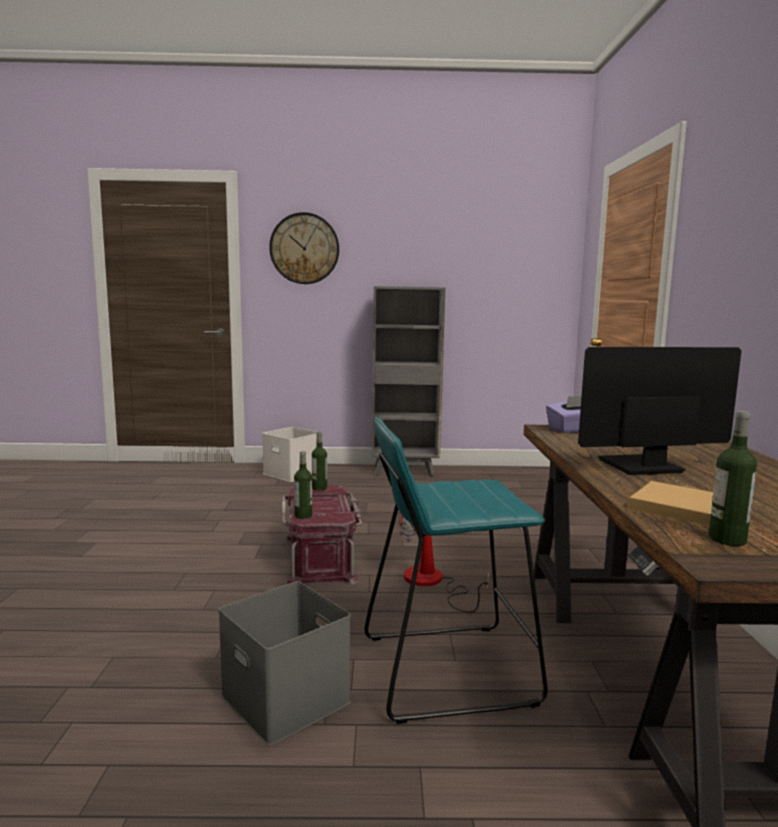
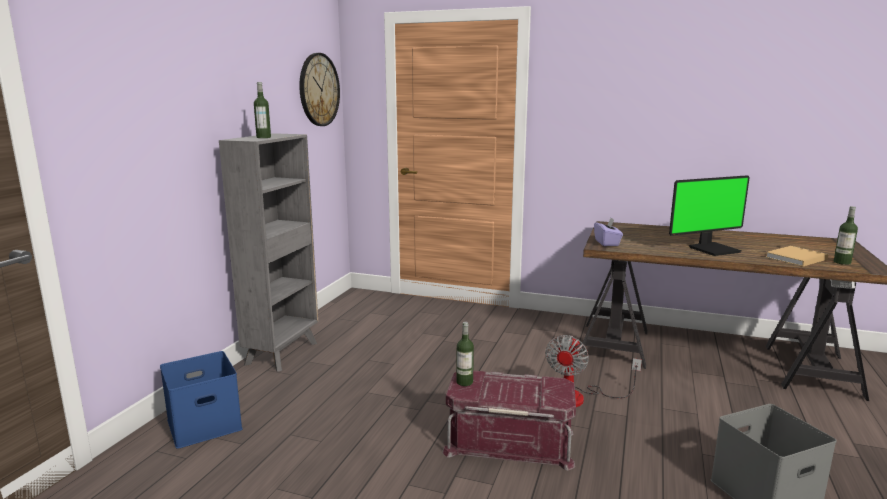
camera: 70 degrees left, 5 degrees up
white storage box [262,427,317,482] -> blue storage box [160,351,243,449]
wall clock [269,212,339,284] -> wall clock moved to [299,53,340,126]
bottle [294,451,312,519] -> bottle moved to [254,82,271,138]
turquoise stool [364,417,548,724] -> none
monitor [578,347,741,475] -> monitor turned 120 degrees counterclockwise [669,175,750,256]

